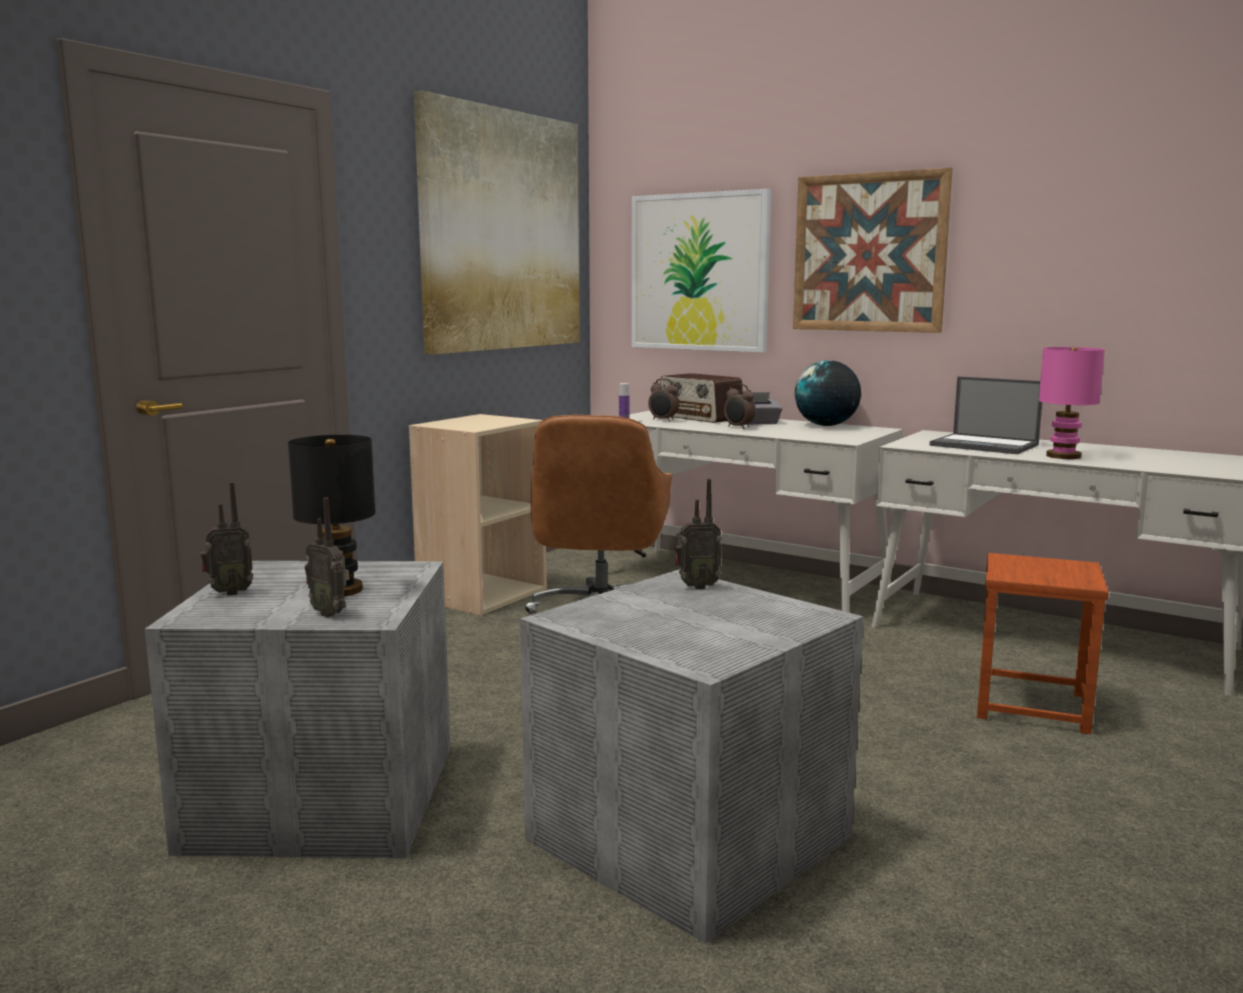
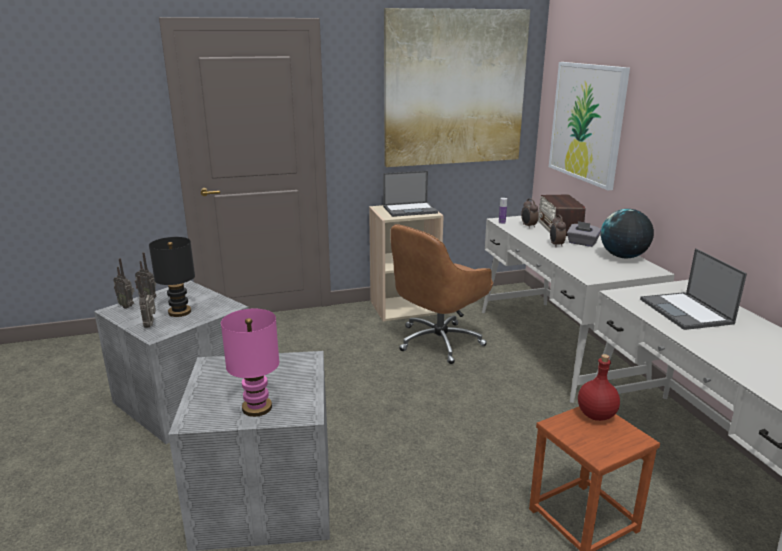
camera: 40 degrees right, 10 degrees up
radio [675,479,722,590] -> radio moved to [113,258,135,309]
picture [793,167,953,333] -> none
pink table lamp [1039,347,1105,459] -> pink table lamp moved to [221,309,279,417]
none -> laptop [383,171,438,217]
none -> red bottle [578,354,620,421]

